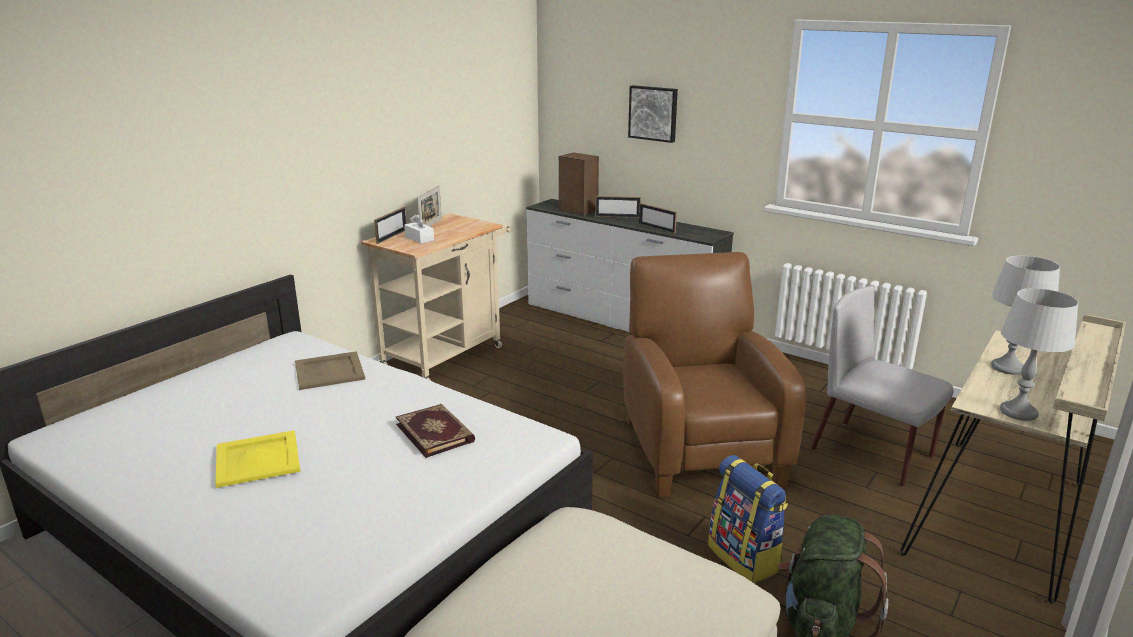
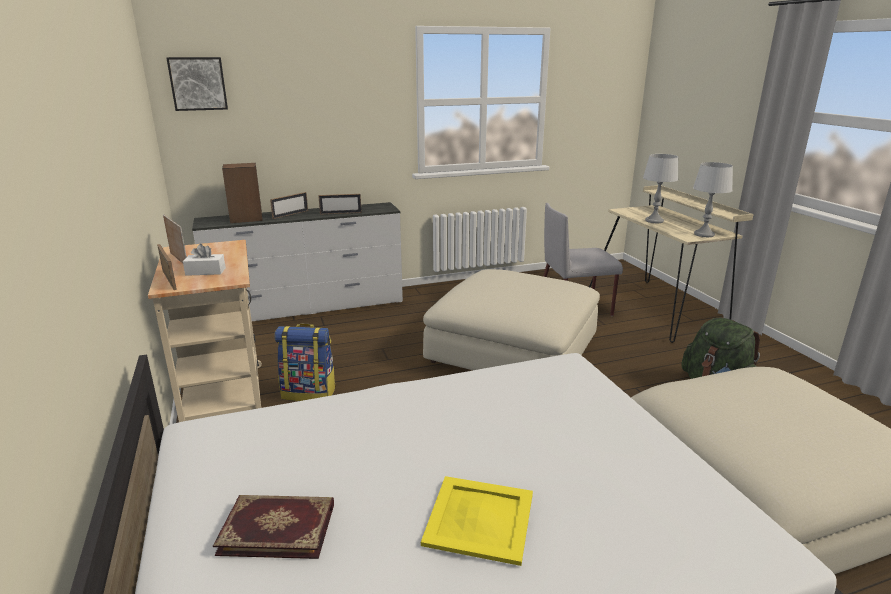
camera: 55 degrees left, 0 degrees up
beige tray [295,351,365,390] -> none
book [396,404,475,458] -> book moved to [213,495,334,559]
brown armchair [623,252,806,497] -> beige ottoman [423,269,600,370]
picture [628,85,678,143] -> picture moved to [166,57,228,111]
backpack [708,455,788,583] -> backpack moved to [274,324,336,401]

